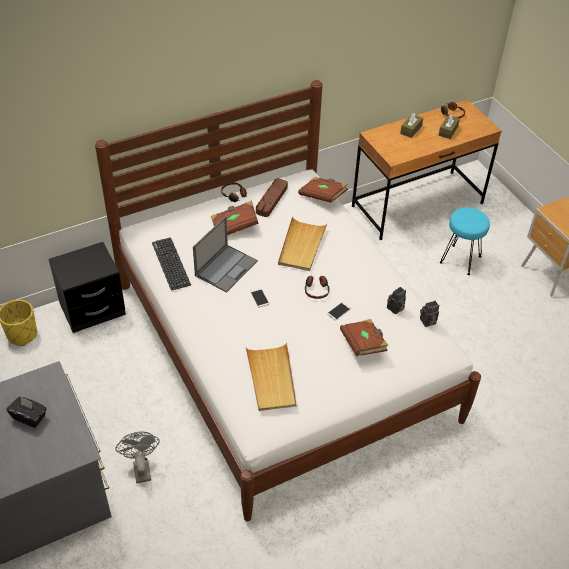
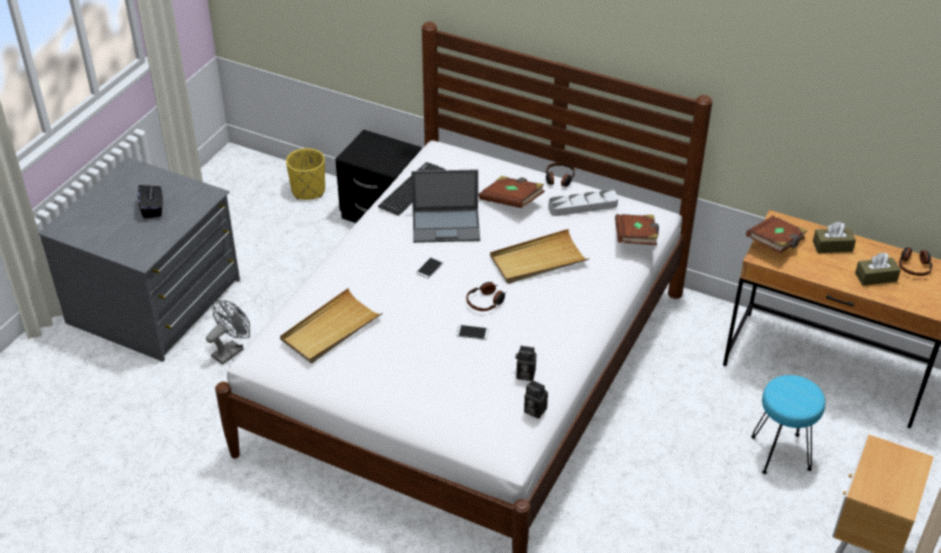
camera: 55 degrees right, 5 degrees down
brown tray [256,178,288,217] -> grey tray [548,189,618,216]
brown book [340,319,388,356] -> brown book moved to [746,216,807,253]

